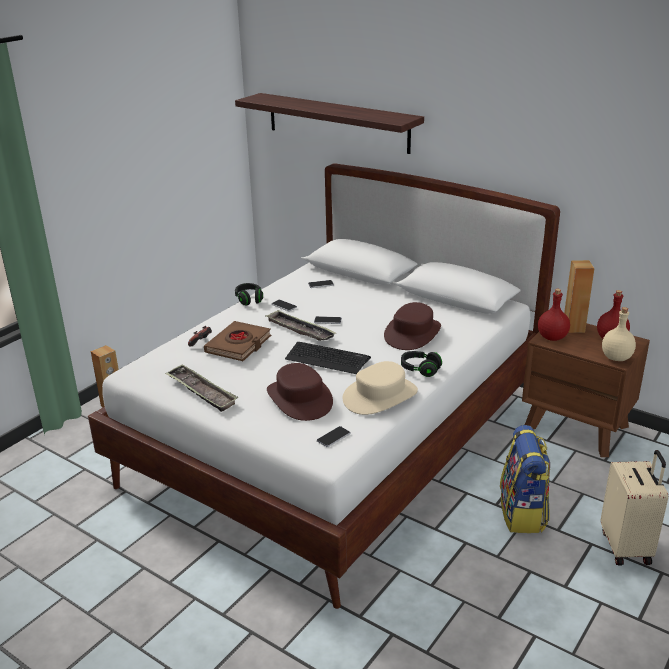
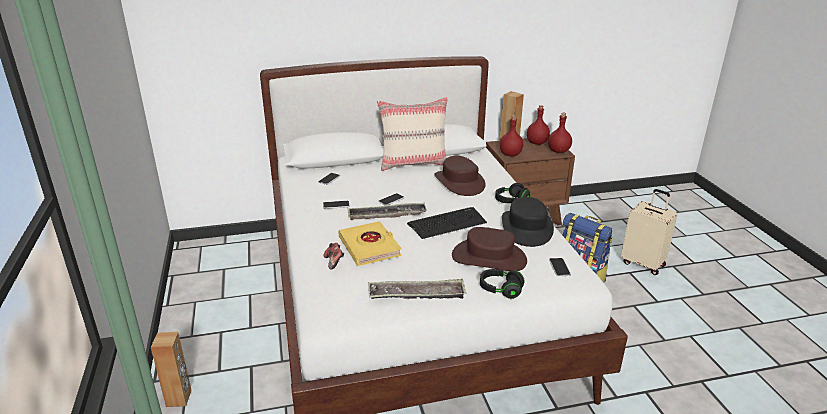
camera: 50 degrees left, 0 degrees up
brown book [204,321,271,361] -> yellow book [338,221,402,266]
shelf [235,93,424,154] -> none
black headphones [235,283,263,306] -> black headphones moved to [480,269,525,299]
beige hat [343,361,418,415] -> black hat [502,197,554,247]
beige bottle [602,307,636,361] -> red bottle [548,113,572,153]
none -> beige pillow [377,97,448,171]

